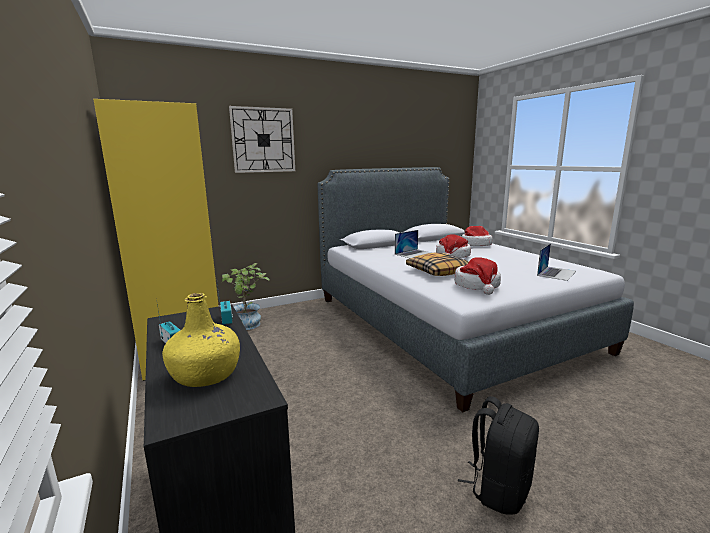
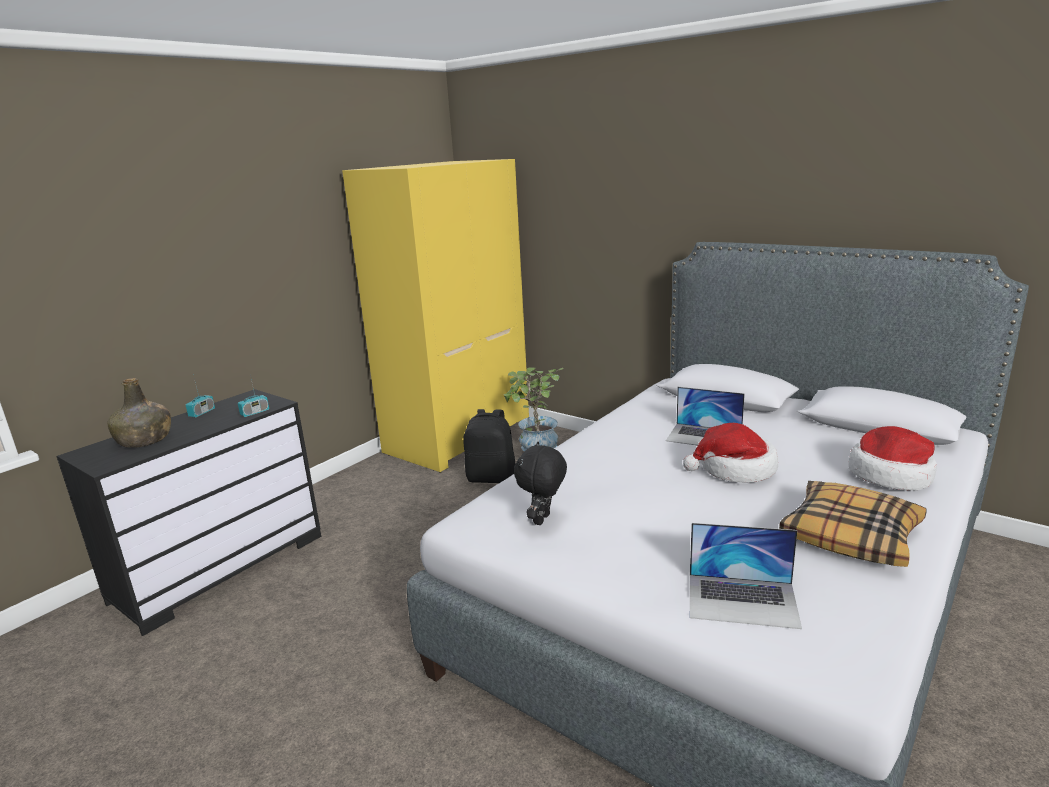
camera: 65 degrees right, 5 degrees up
yellow bottle [162,293,240,387] -> green bottle [107,378,171,448]
wall clock [229,106,295,173] -> none
pillow [406,253,469,276] -> pillow moved to [779,481,927,567]
hat [454,257,501,295] -> black plush toy [514,442,567,525]
black backpack [458,396,539,515] -> black backpack moved to [463,409,515,483]

